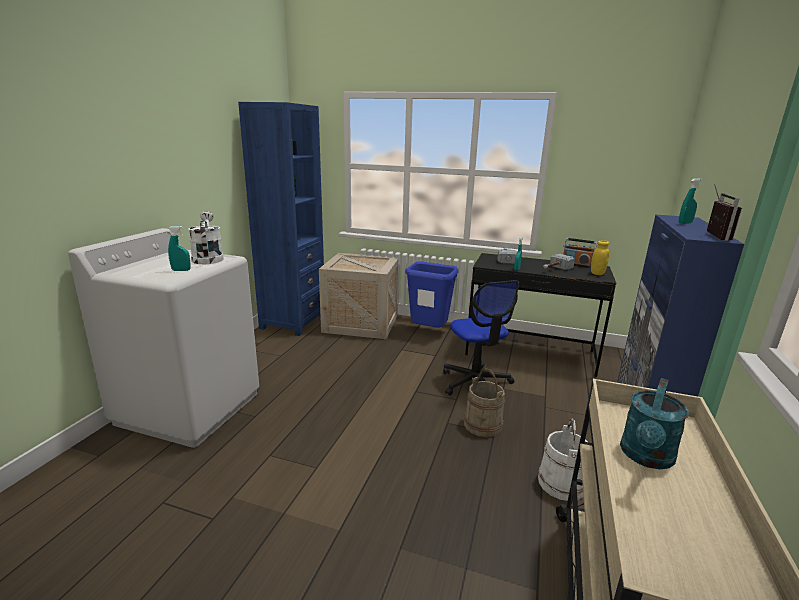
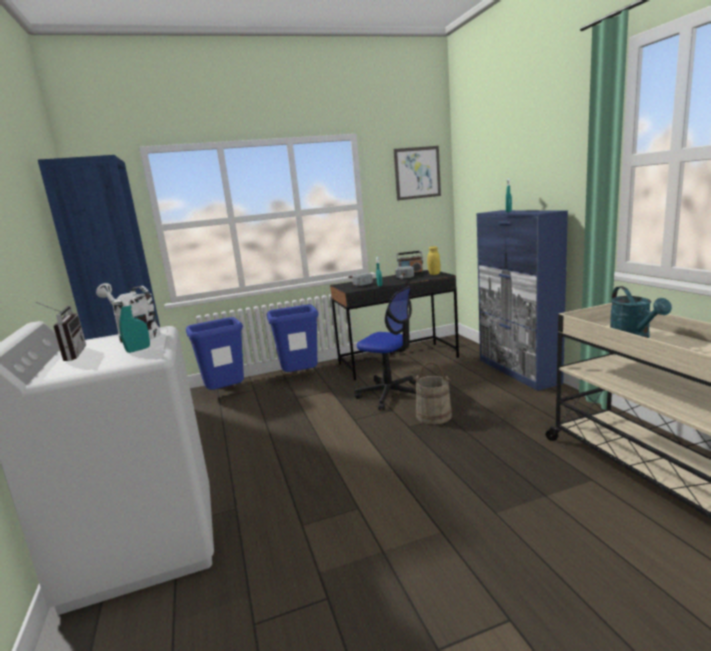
camera: 35 degrees left, 5 degrees down
crate [319,253,398,339] -> blue trash can [186,317,244,390]
white bucket [538,418,588,501] -> none
radio [707,184,742,241] -> radio moved to [36,302,86,361]
none -> picture [394,146,441,201]

